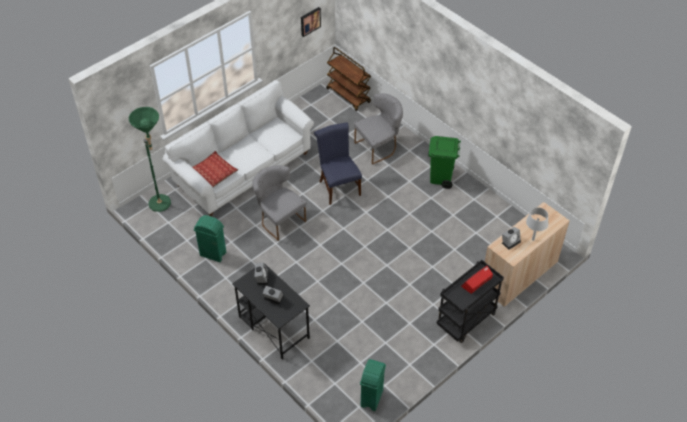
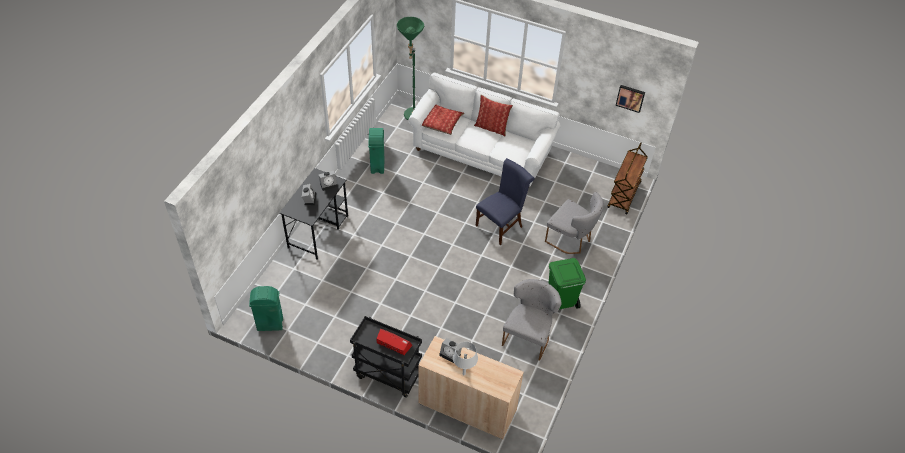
camera: 65 degrees right, 0 degrees up
grey chair [253,165,306,241] -> grey chair moved to [502,279,562,361]
none -> pillow [474,95,513,136]

